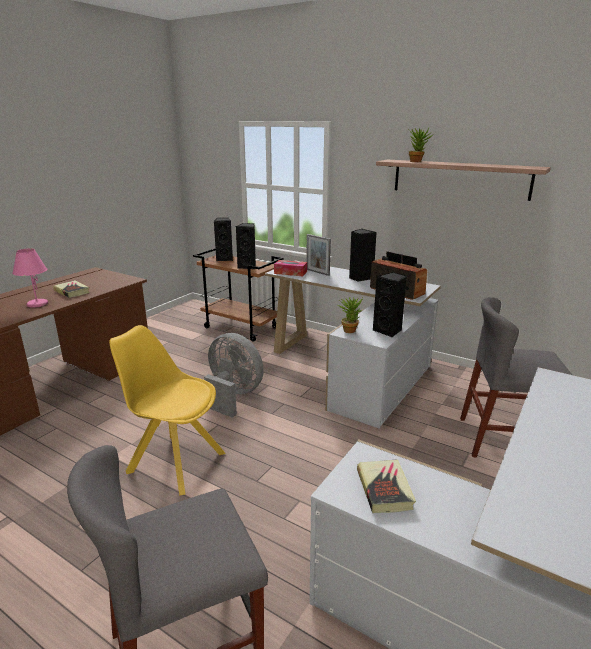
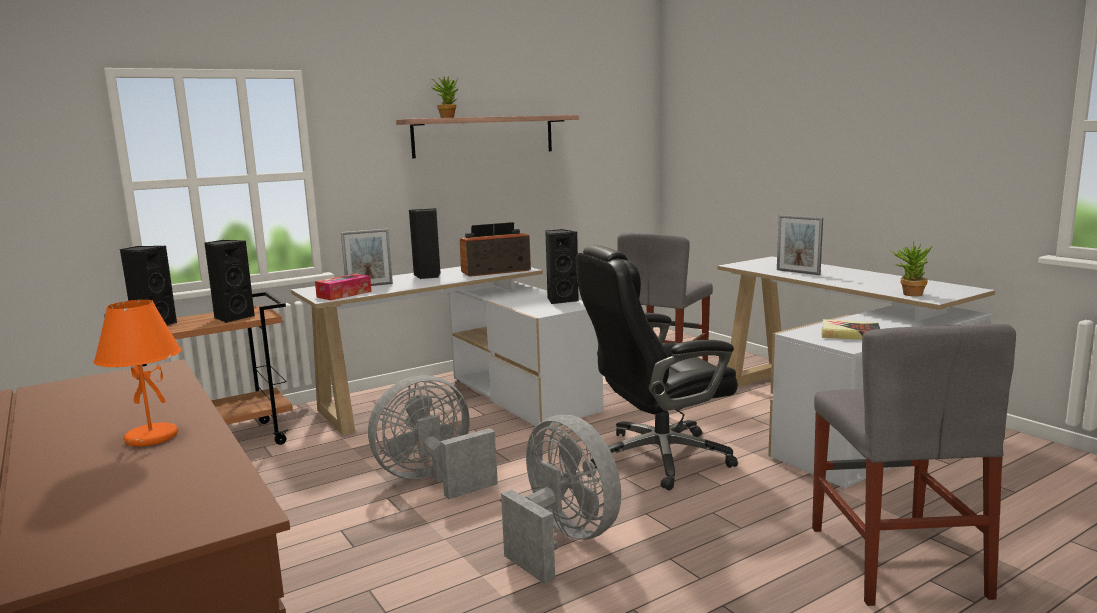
camera: 65 degrees left, 10 degrees down
pink table lamp [12,248,48,308] -> orange table lamp [94,300,181,447]
book [53,280,90,298] -> none
yellow chair [109,325,226,495] -> grey fan [501,415,621,584]
potted plant [338,297,363,333] -> potted plant moved to [890,241,932,296]
none -> black office chair [576,245,738,491]
none -> picture frame [777,215,823,275]

